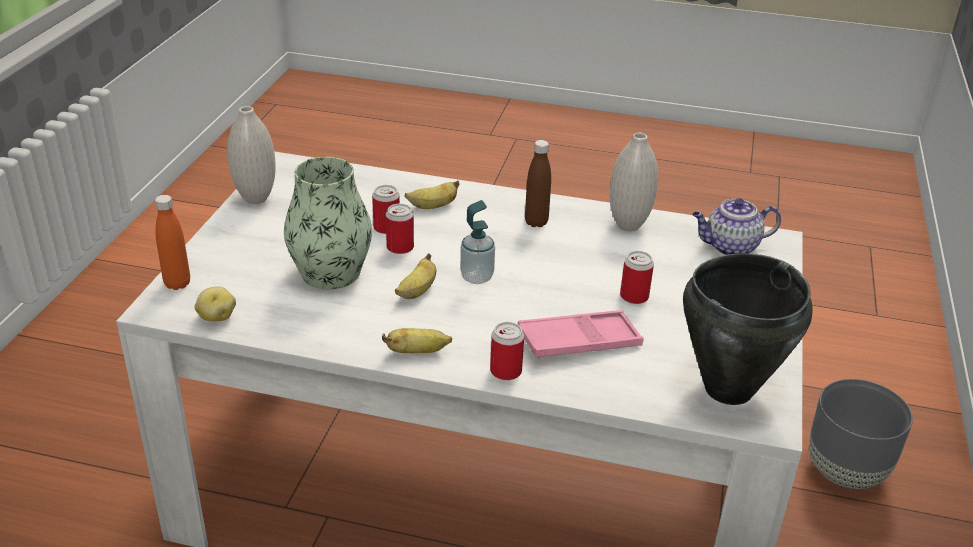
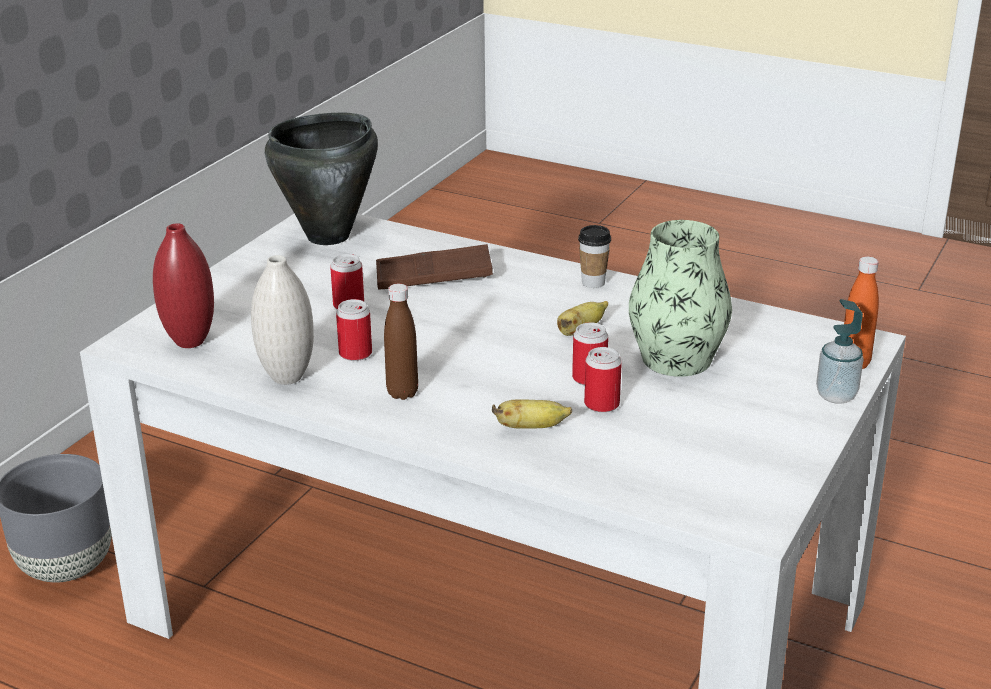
camera: 165 degrees left, 5 degrees down
potato [194,286,236,322] -> none
white vase [227,106,276,204] -> none
banana [382,328,452,353] -> cup [578,225,611,288]
soap dispenser [460,200,495,284] -> soap dispenser moved to [816,299,864,404]
can [490,322,524,380] -> can moved to [336,299,372,361]
pink tray [518,310,644,358] -> brown tray [376,244,493,290]
teapot [692,198,781,255] -> red vase [153,223,214,348]

